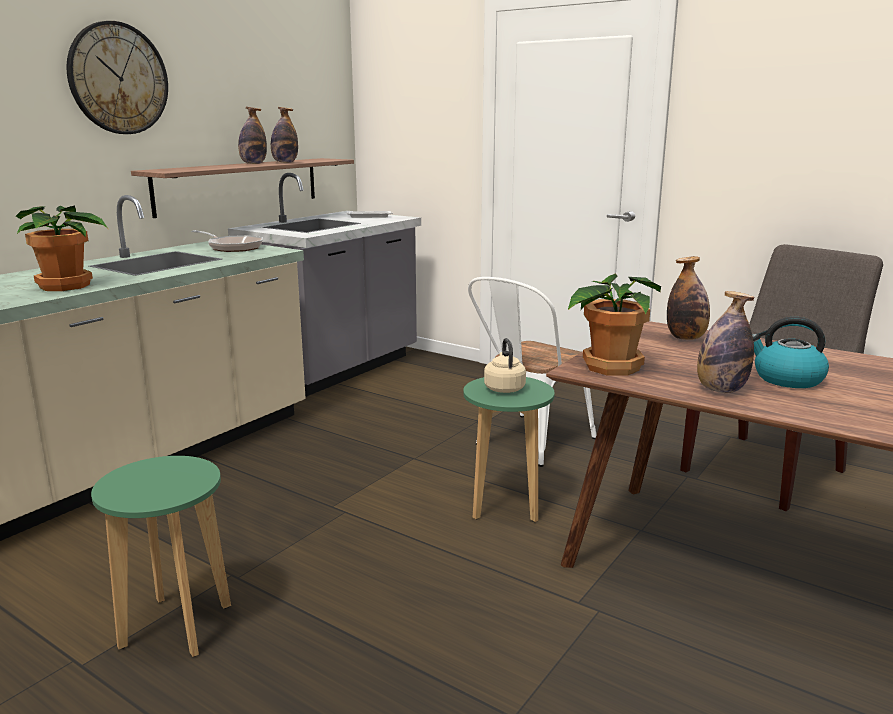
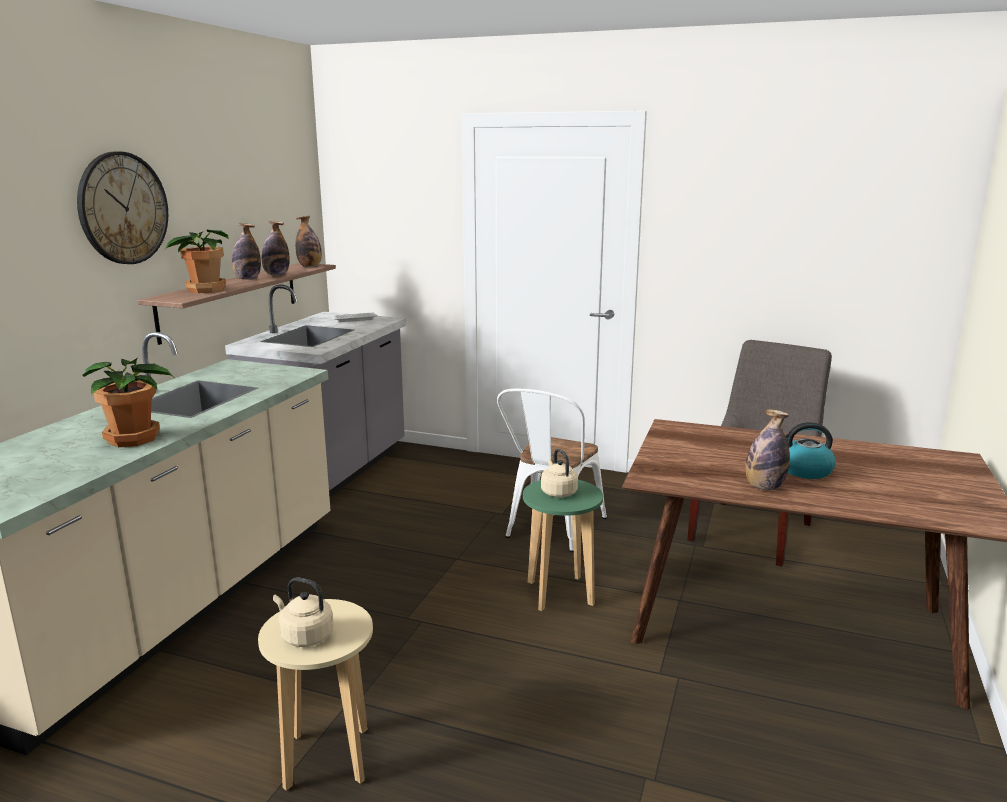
camera: 15 degrees left, 0 degrees up
green stool [91,456,231,657] -> beige stool [258,599,373,791]
frying pan [191,230,263,252] -> none
potted plant [568,273,661,376] -> potted plant moved to [164,230,229,293]
bottle [667,256,710,340] -> bottle moved to [295,216,322,267]
none -> beige kettle [273,577,334,647]

